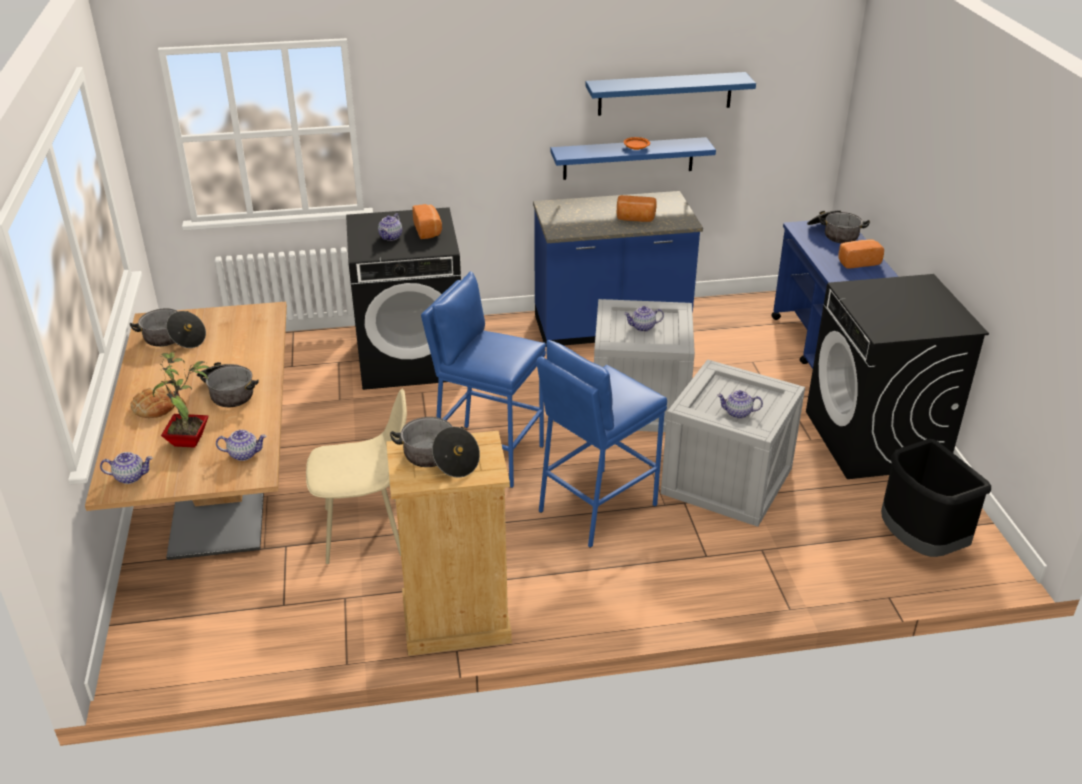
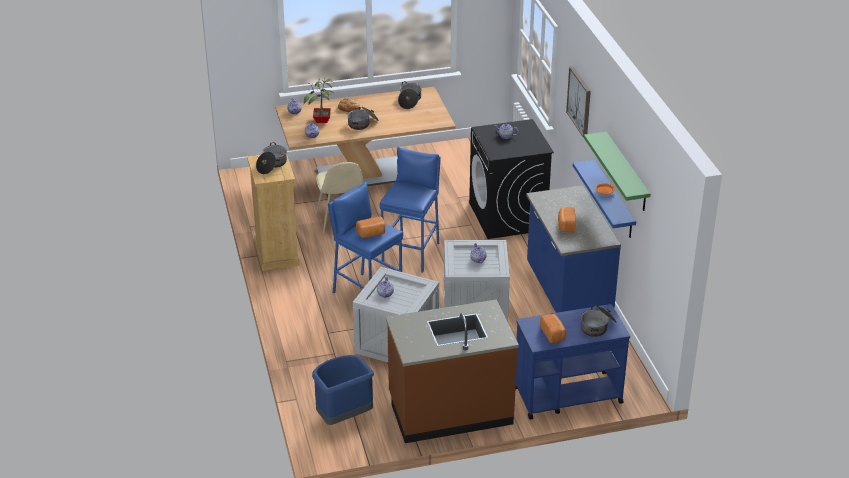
camera: 85 degrees right, 0 degrees up
bread [412,204,442,239] -> bread moved to [356,216,385,238]
blue shelf [586,72,756,116] -> green shelf [584,132,651,211]
black washing machine [806,274,989,479] -> brown counter [386,299,519,443]
black trash can [881,439,991,557] -> blue trash can [312,355,374,425]
none -> picture [566,67,591,138]

